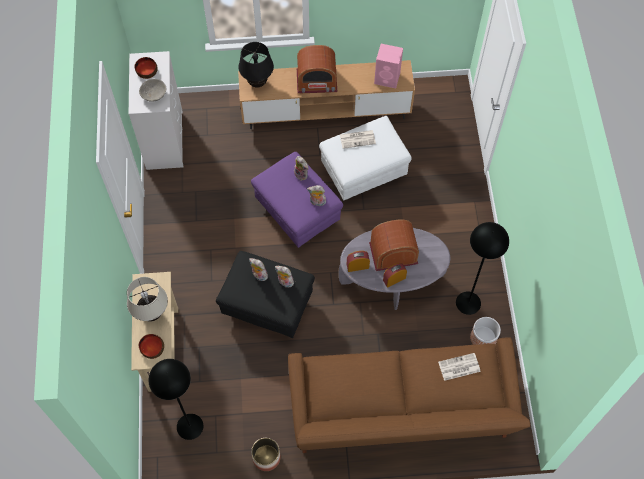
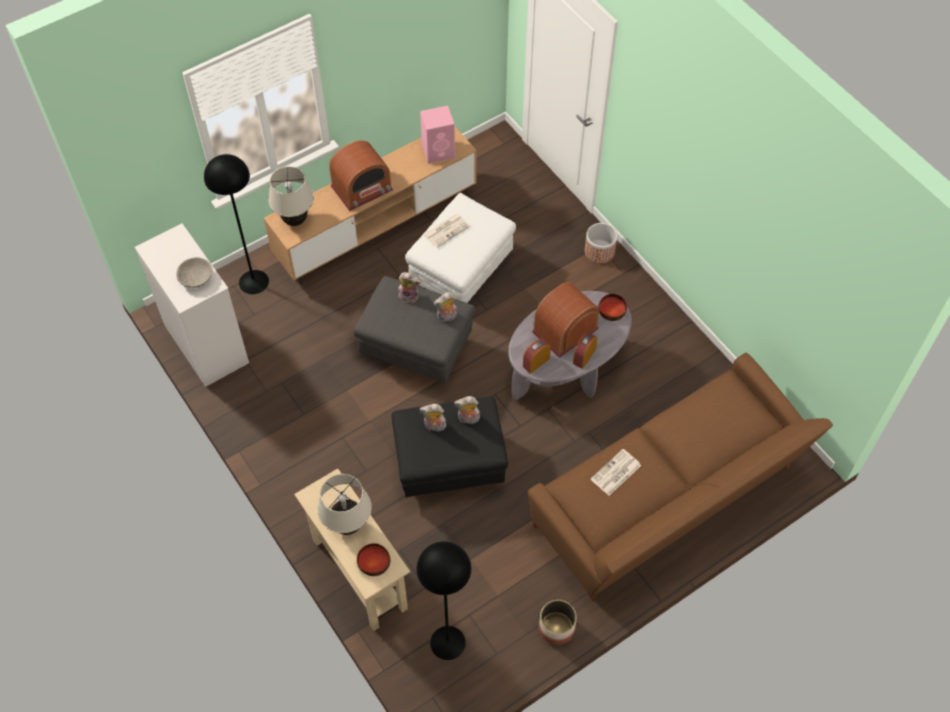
camera: 30 degrees left, 5 degrees down
bowl [134,57,158,79] -> bowl moved to [598,294,627,321]
black table lamp [239,42,274,87] -> beige table lamp [268,166,314,226]
purple ottoman [251,152,343,248] -> grey ottoman [354,276,475,383]
newspaper [438,353,481,381] -> newspaper moved to [591,449,641,496]
black floor lamp [456,222,509,315] -> black floor lamp moved to [204,154,269,294]
planter [470,317,501,345] -> planter moved to [585,223,617,264]

